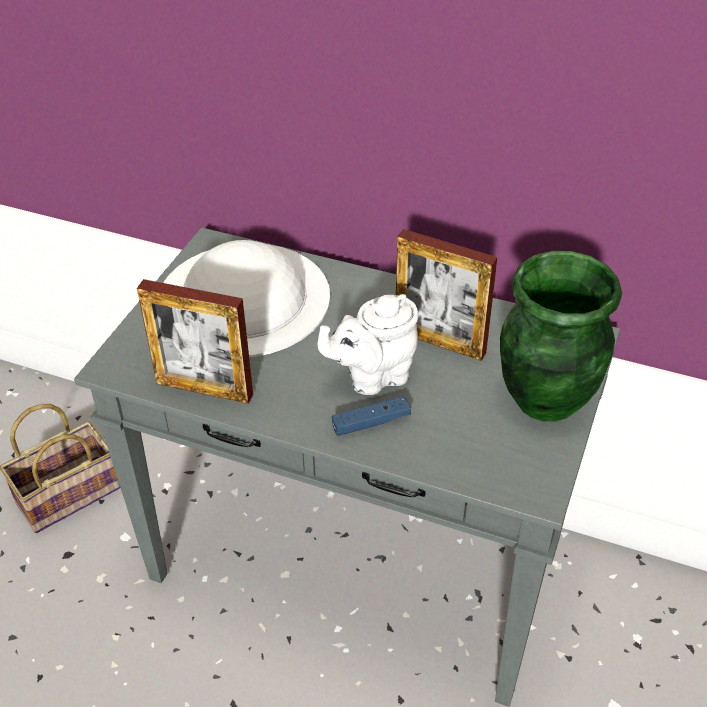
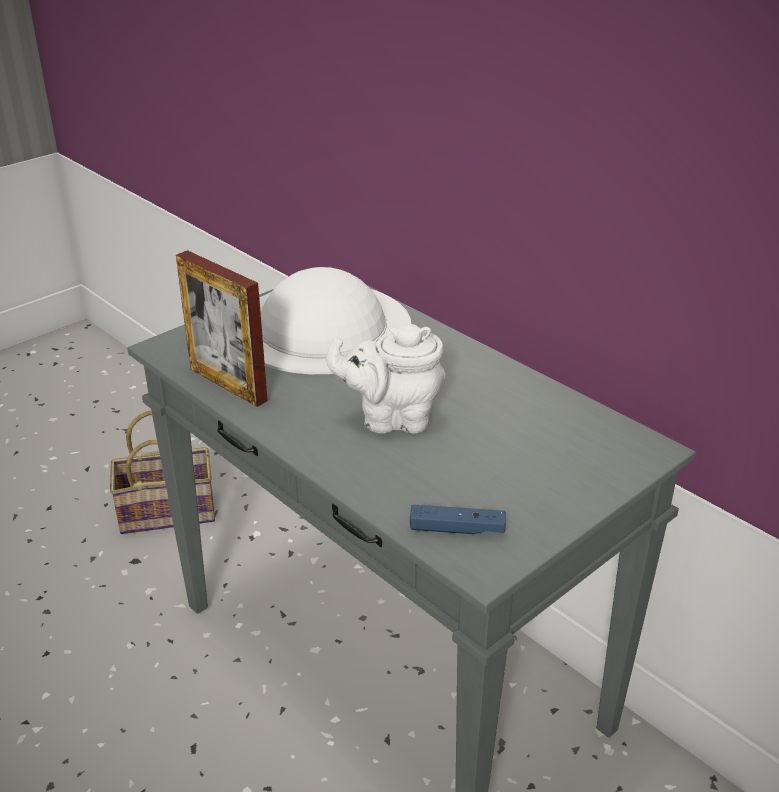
camera: 25 degrees right, 10 degrees down
blue game controller [332,397,411,436] -> blue game controller moved to [410,504,506,534]
picture frame [396,229,498,361] -> none
green vase [500,251,622,422] -> none

